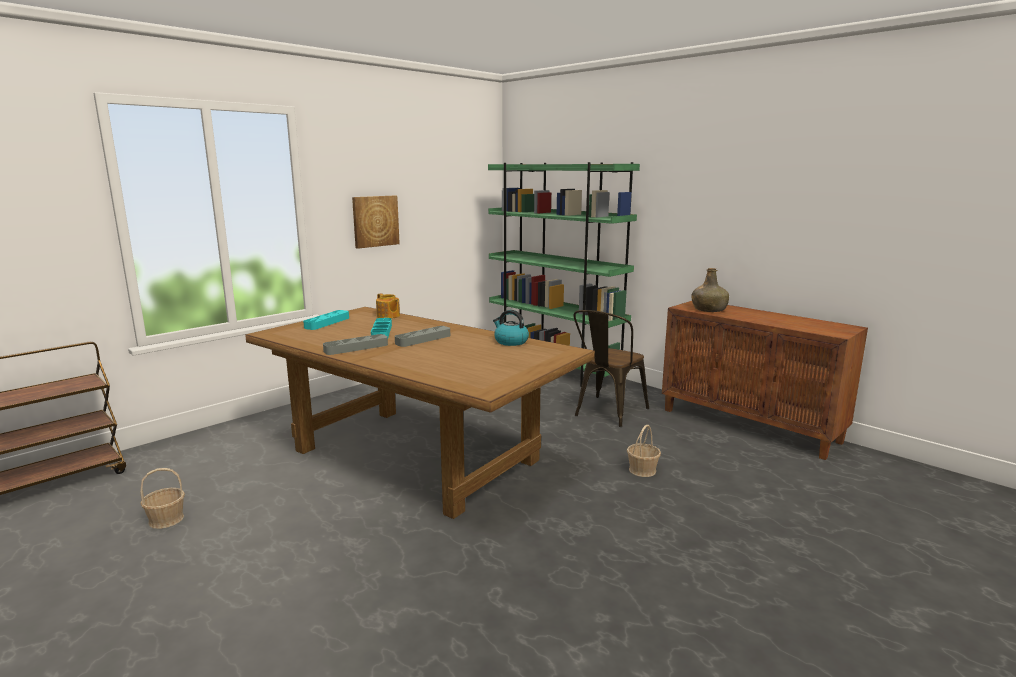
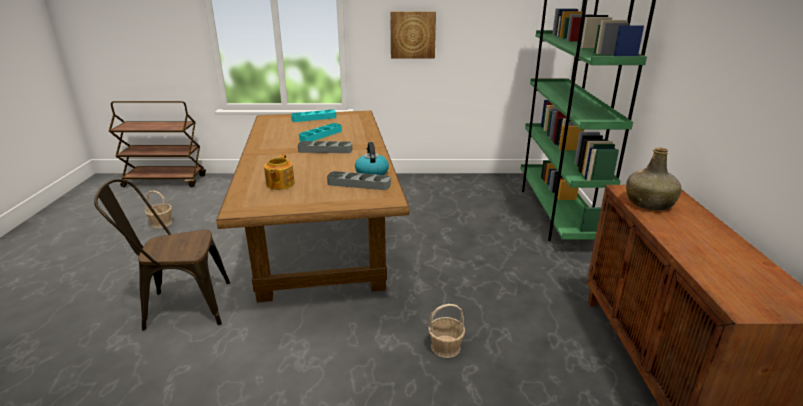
camera: 45 degrees right, 10 degrees up
grey tray [323,334,388,355] -> grey tray moved to [327,171,391,190]
teapot [376,293,400,318] -> teapot moved to [264,154,295,190]
brown chair [574,310,649,427] -> brown chair moved to [94,179,230,331]

